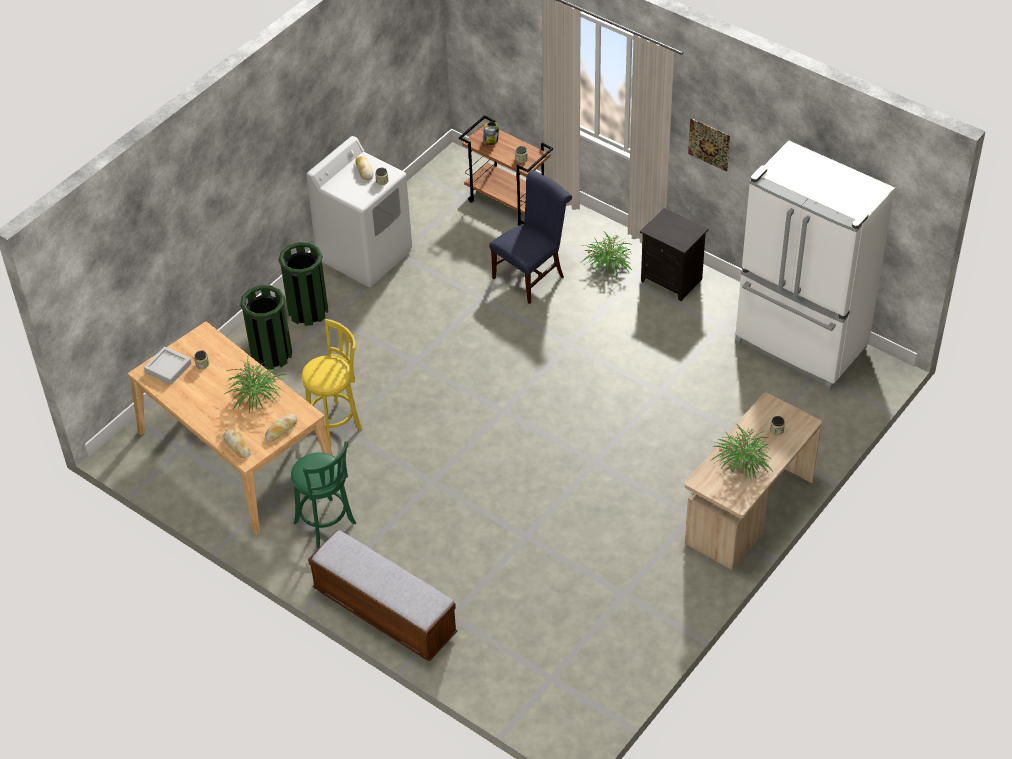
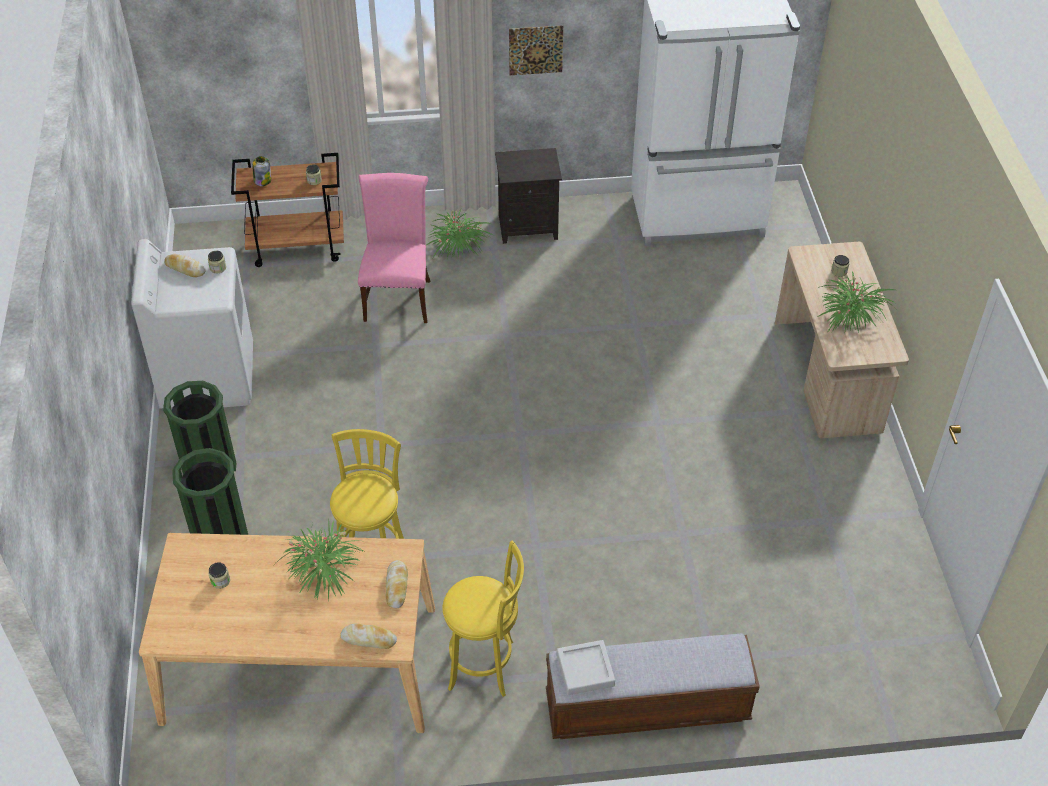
camera: 45 degrees left, 0 degrees up
grey tray [144,346,192,385] -> grey tray moved to [557,640,615,695]
green stool [291,441,356,548] -> yellow stool [443,540,524,697]
blue chair [489,170,572,304] -> pink chair [358,173,430,323]

